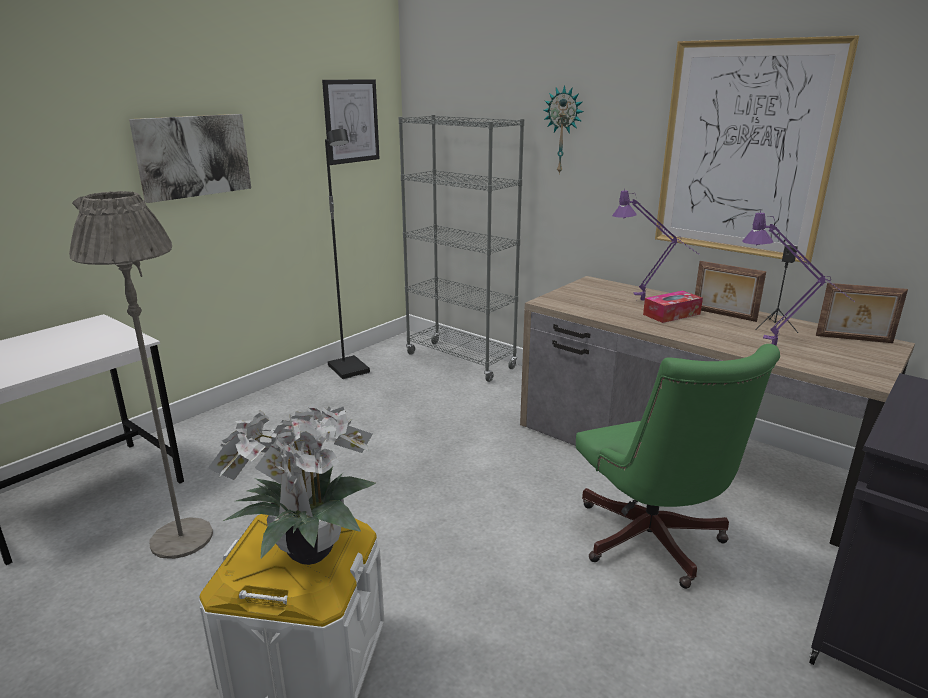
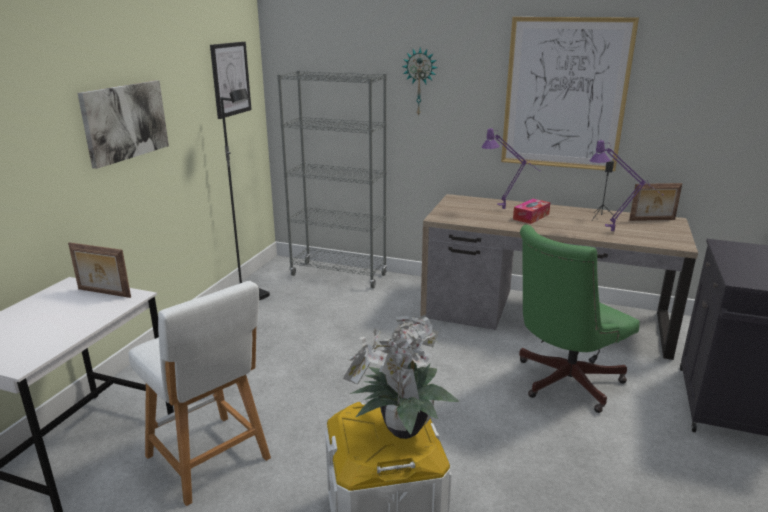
camera: 20 degrees left, 0 degrees up
grey floor lamp [69,191,213,559] -> white stool [129,281,271,506]
green office chair [576,344,780,589] -> green office chair turned 90 degrees clockwise [519,225,640,413]
picture frame [695,261,766,322] -> picture frame moved to [68,242,131,298]

